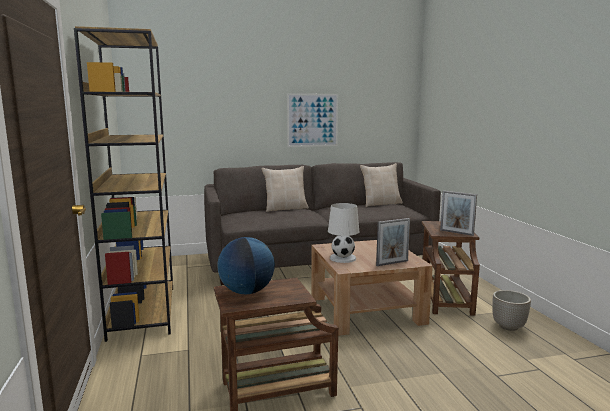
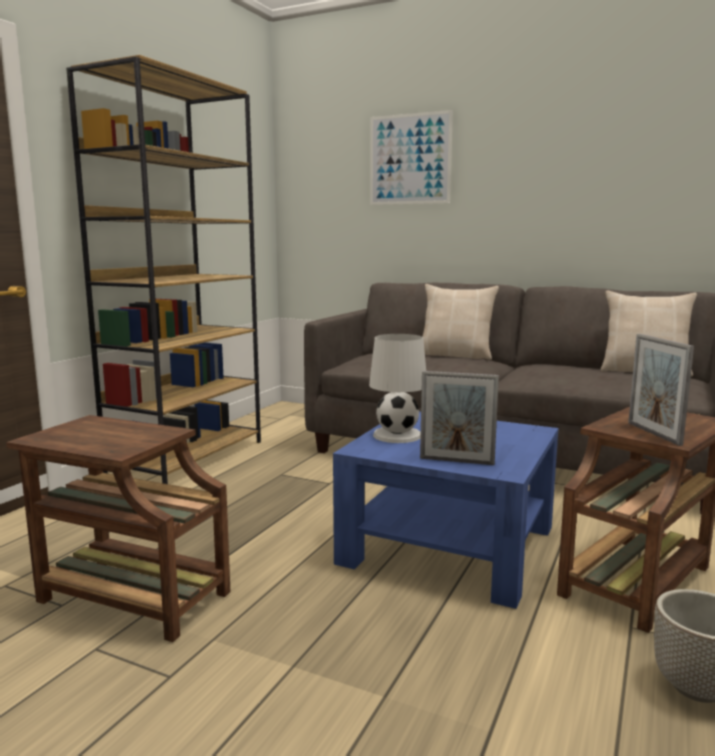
camera: 40 degrees right, 0 degrees up
globe [217,237,275,294] -> none
picture [287,93,338,147] -> picture moved to [370,110,453,205]
brown coffee table [311,240,433,336] -> blue coffee table [333,411,558,609]

